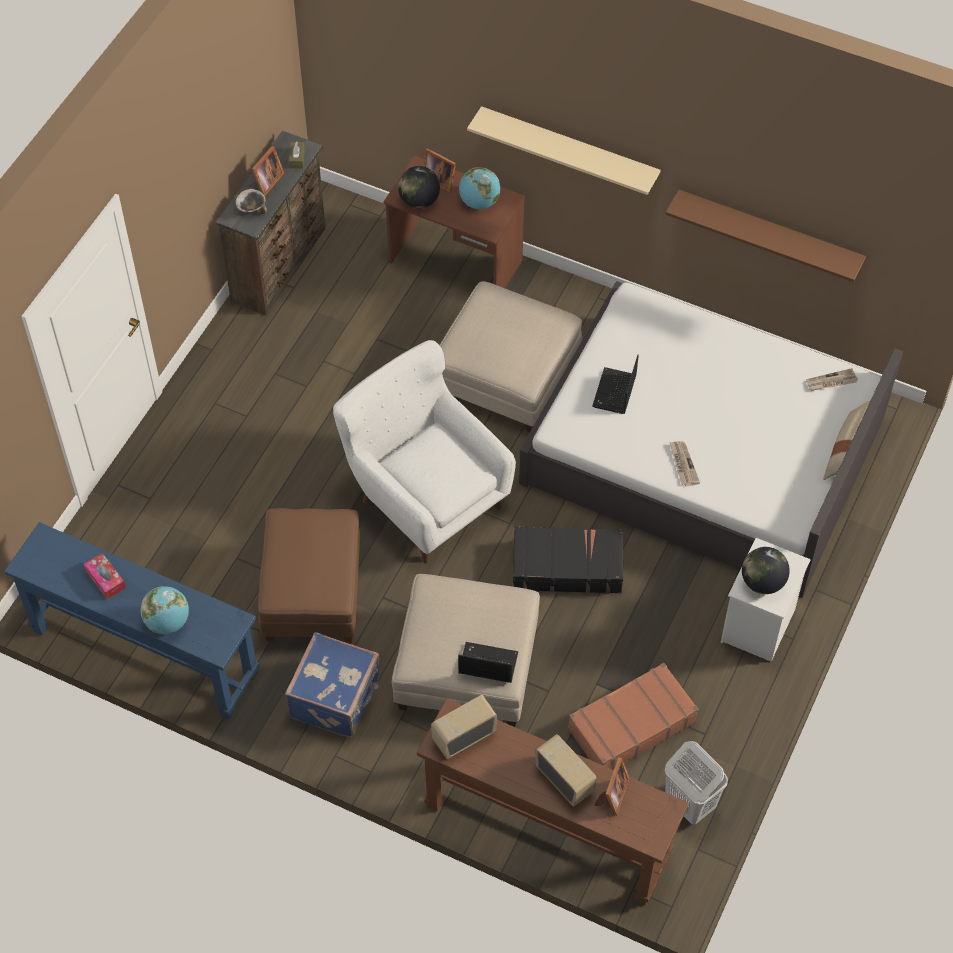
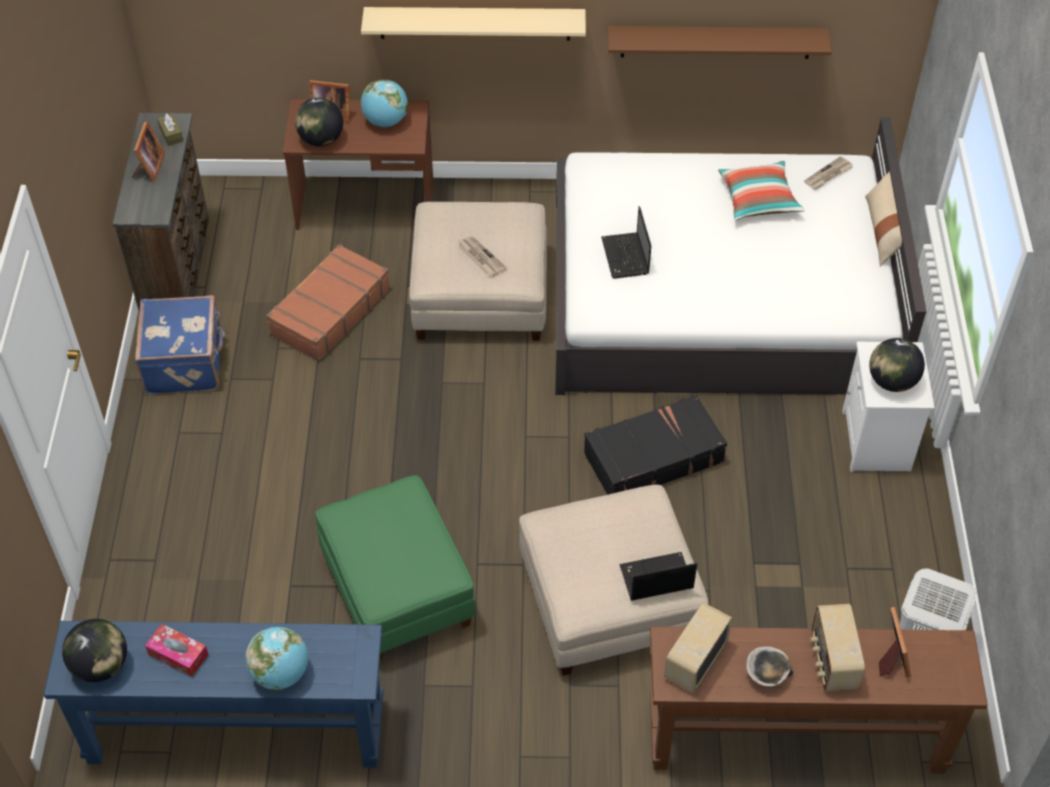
camera: 25 degrees left, 5 degrees down
bowl [235,189,267,214] -> bowl moved to [746,646,793,687]
brown ottoman [258,508,360,643] -> green ottoman [315,475,475,660]
blue suitcase [285,632,380,738] -> blue suitcase moved to [135,295,226,395]
white armchair [333,340,516,563] -> none
radio [535,734,597,807] -> radio turned 120 degrees counterclockwise [810,604,865,691]
brown suitcase [568,663,699,770] -> brown suitcase moved to [266,244,390,362]
newspaper [669,441,700,487] -> newspaper moved to [458,236,507,276]
none -> globe [62,619,127,682]
none -> pillow [718,161,805,220]

